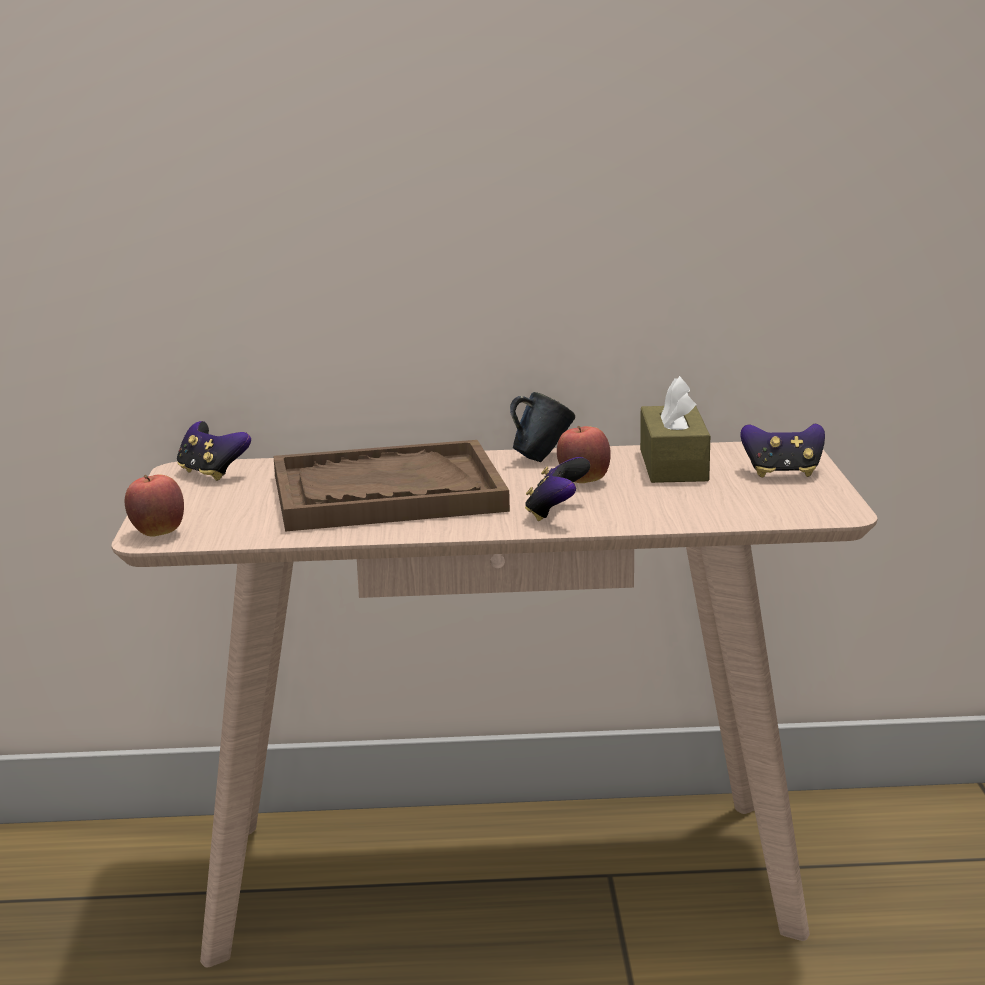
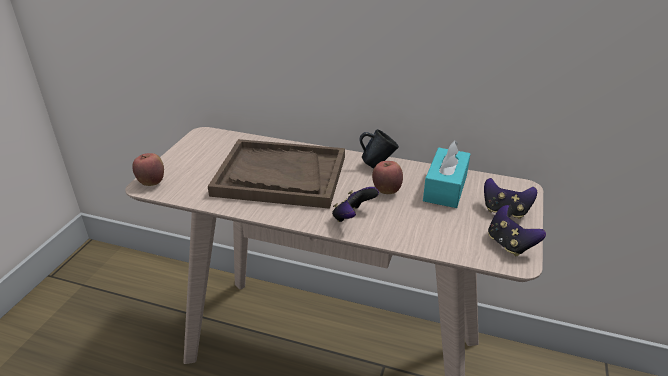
camera: 20 degrees right, 15 degrees up
game controller [177,421,251,481] -> game controller moved to [488,205,546,256]
brown tissue box [640,376,710,483] -> turquoise tissue box [423,140,470,208]

